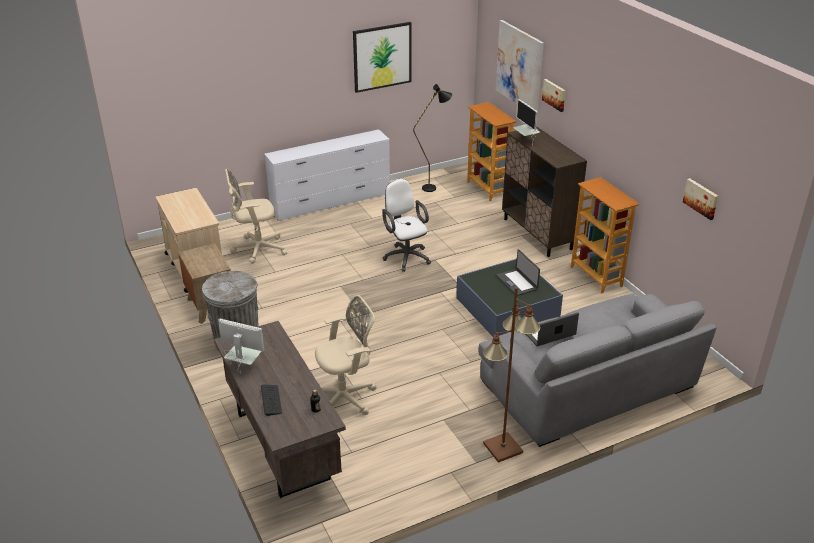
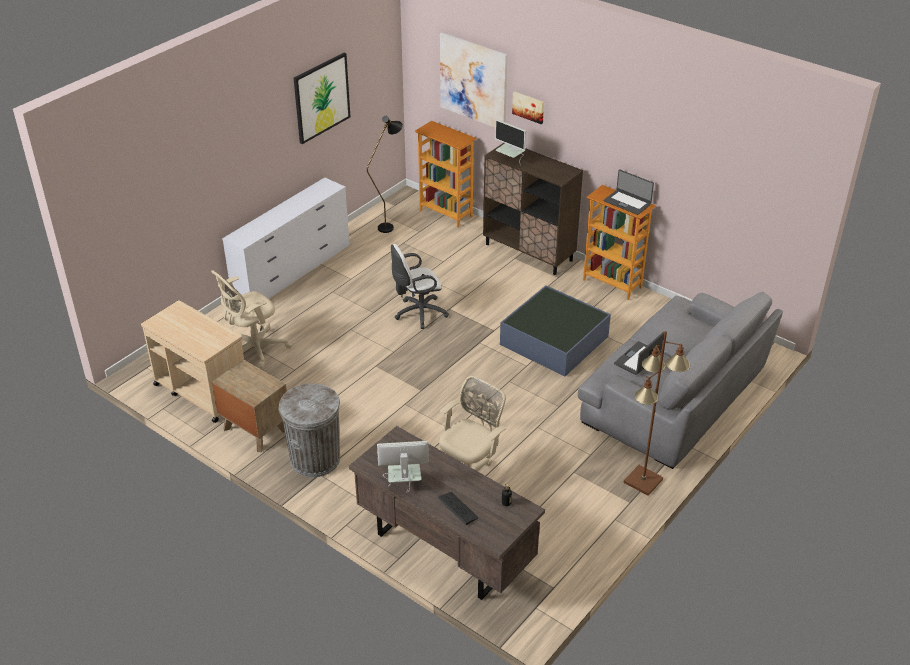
camera: 25 degrees left, 5 degrees up
white office chair [382,179,431,272] -> white office chair turned 60 degrees counterclockwise [391,244,449,329]
laptop [496,249,540,296] -> laptop moved to [604,169,654,215]
picture [683,178,718,220] -> none

